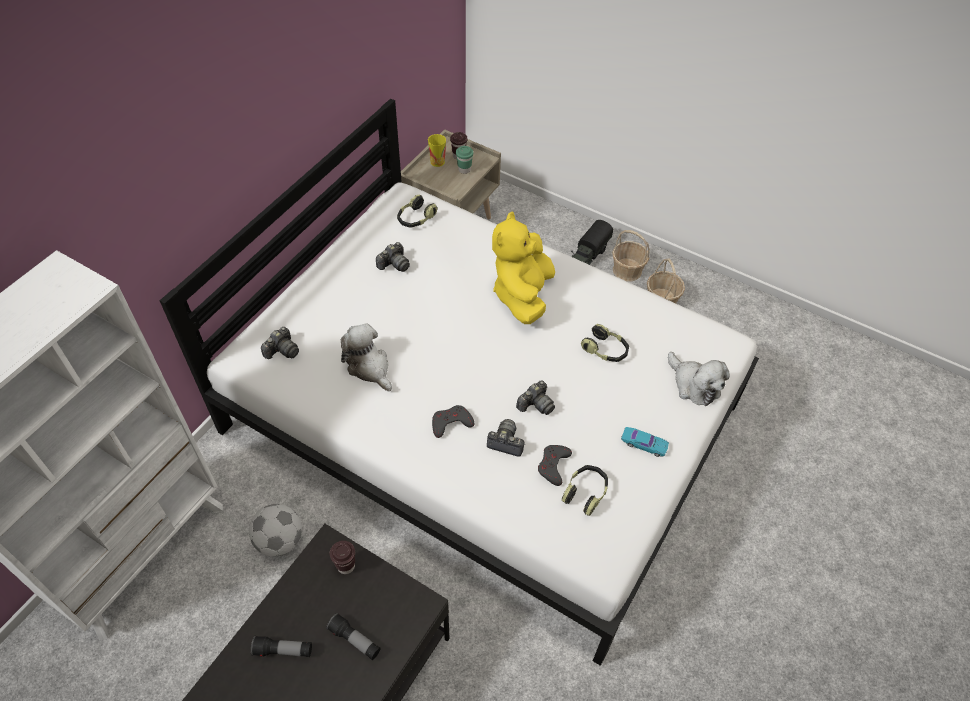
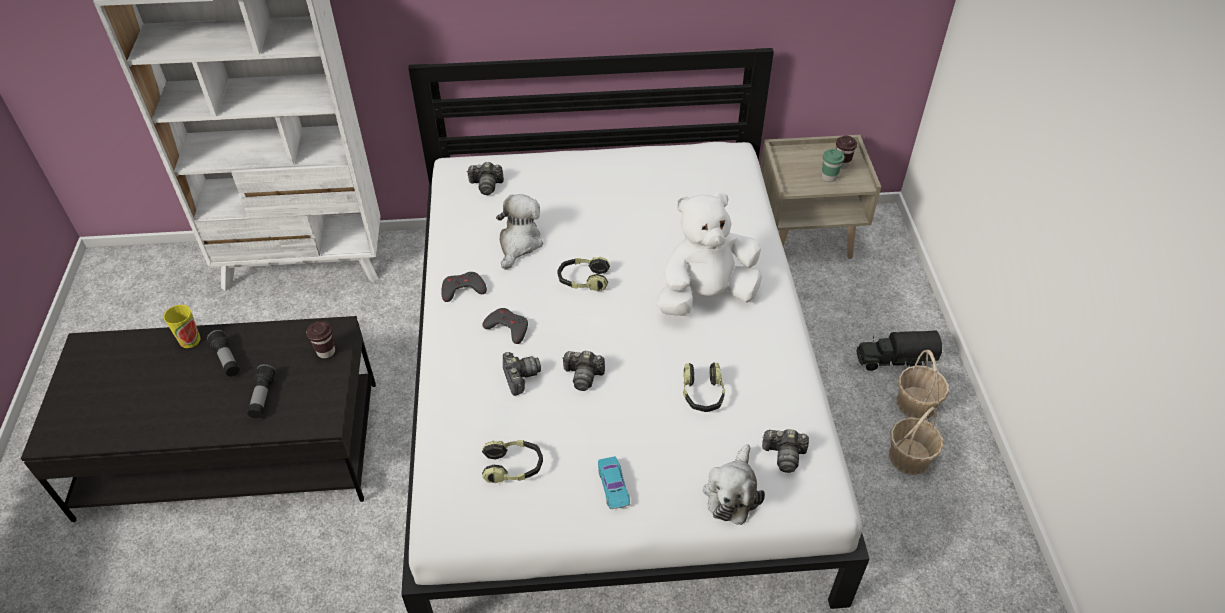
camera: 55 degrees right, 5 degrees down
football [249,504,302,557] -> none
camera [376,242,410,272] -> camera moved to [762,429,809,473]
headphones [397,195,438,228] -> headphones moved to [557,257,610,291]
cup [428,134,446,167] -> cup moved to [164,305,201,348]
yellow plush toy [492,212,555,324] -> white plush toy [657,191,762,316]
grey game controller [538,445,572,486] -> grey game controller moved to [441,272,487,302]

